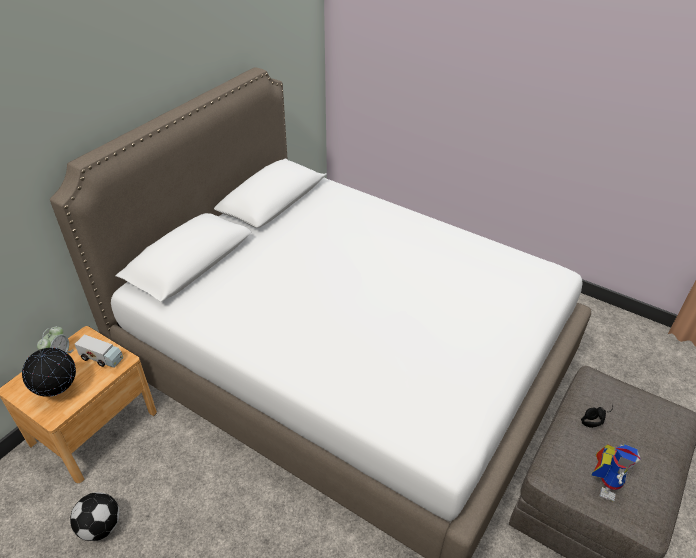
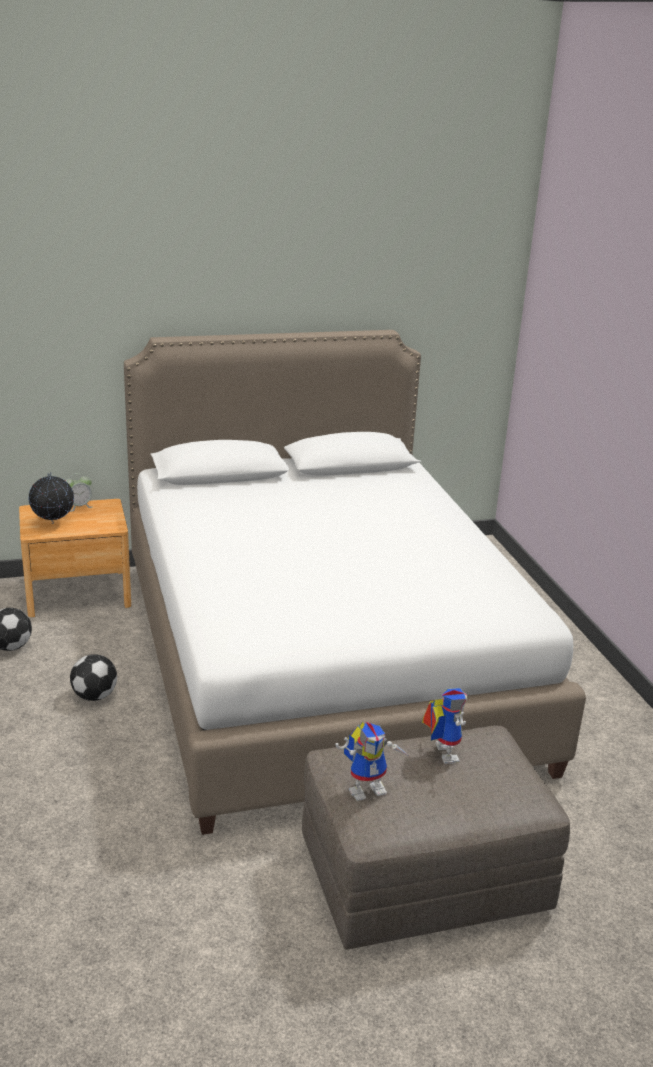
camera: 40 degrees right, 15 degrees down
toy truck [75,334,123,368] -> none
black headphones [581,406,613,428] -> toy robot [422,688,468,764]
none -> football [70,654,117,701]

